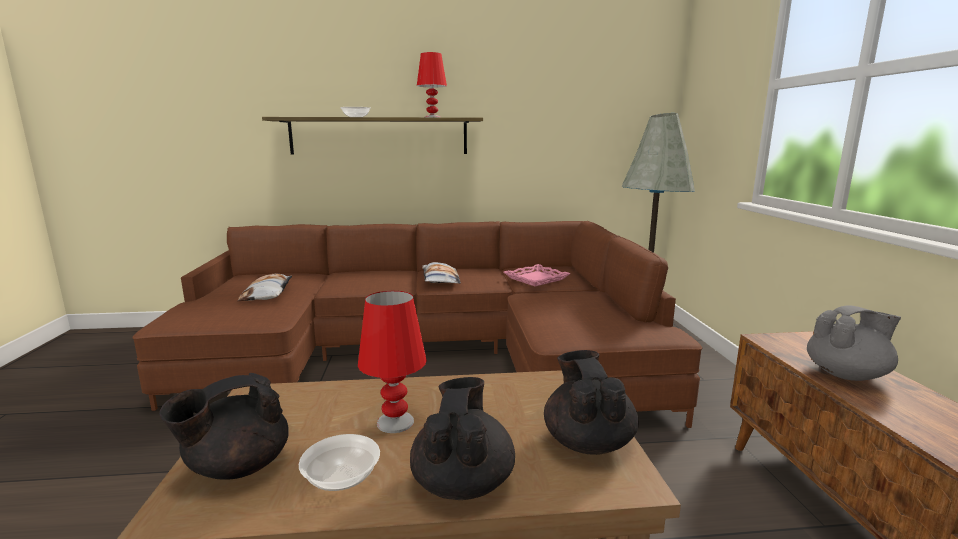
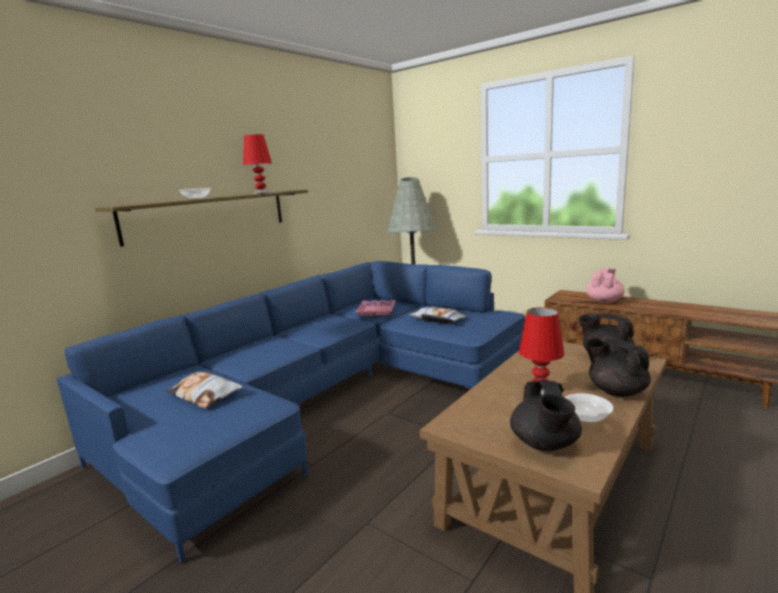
camera: 45 degrees left, 0 degrees up
brown sofa [132,221,702,428] -> blue sofa [57,261,525,563]
pillow [423,262,461,284] -> pillow moved to [409,307,468,323]
grey teapot [807,305,901,381] -> pink teapot [586,268,625,303]

